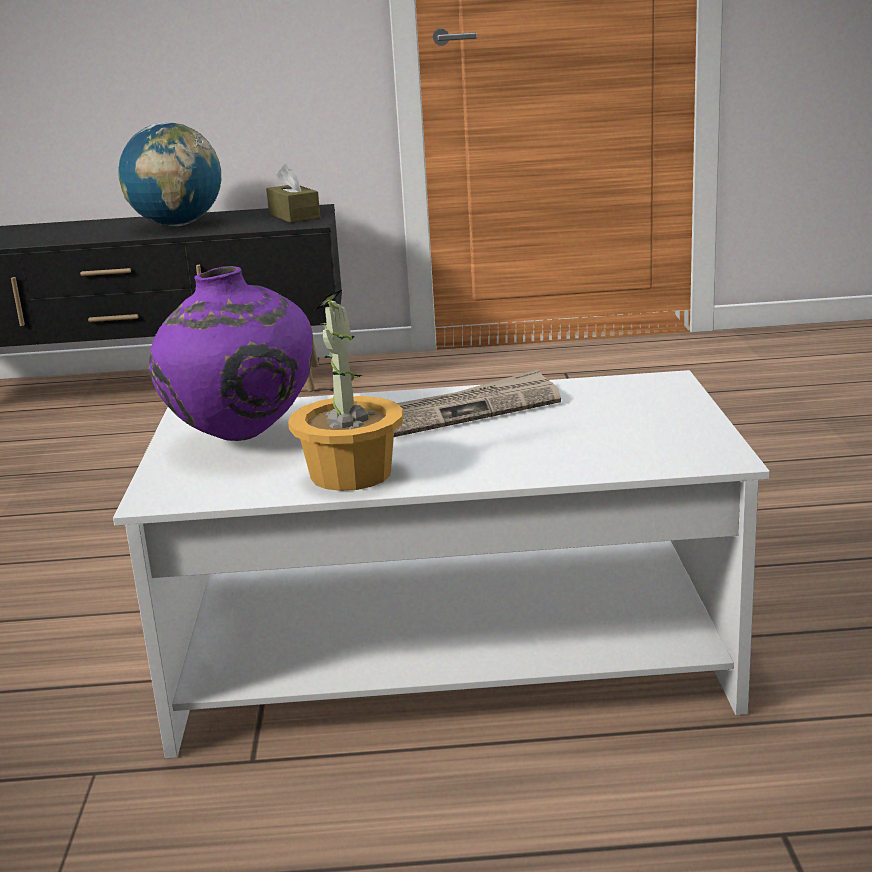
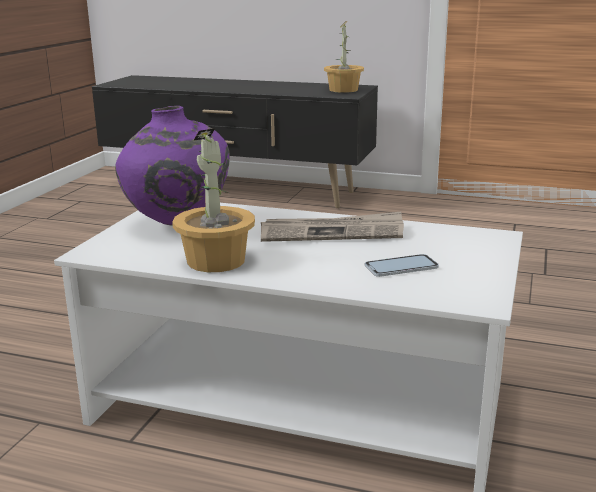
camera: 20 degrees right, 0 degrees up
globe [118,122,221,226] -> none
brown tissue box [266,164,320,223] -> potted plant [324,21,364,93]
none -> phone [365,254,439,277]

